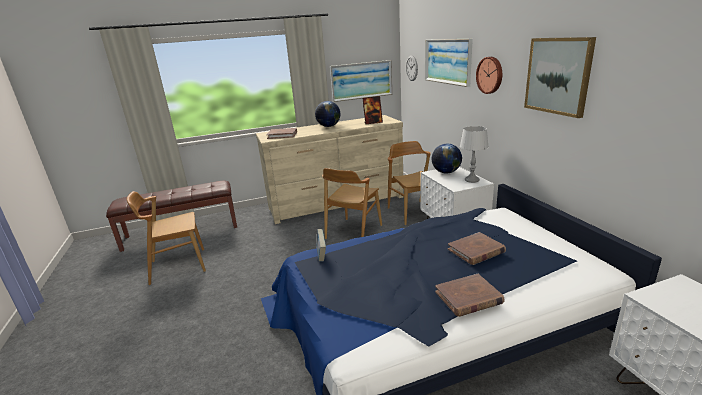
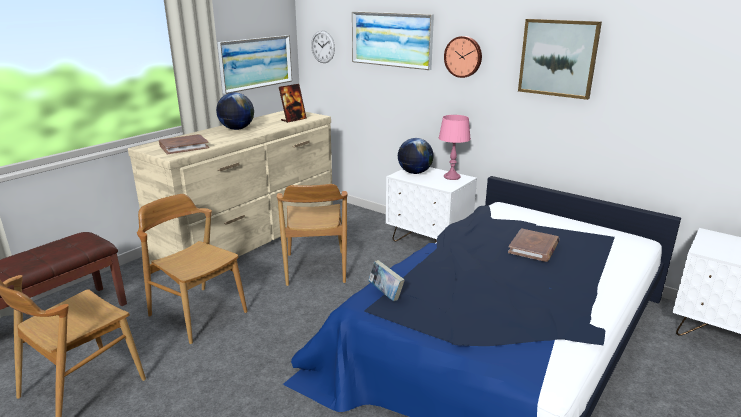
camera: 35 degrees left, 0 degrees up
brown chair [388,141,431,225] -> brown chair moved to [137,194,247,344]
brown book [435,274,505,317] -> none
grey table lamp [460,126,489,183] -> pink table lamp [439,115,471,180]

